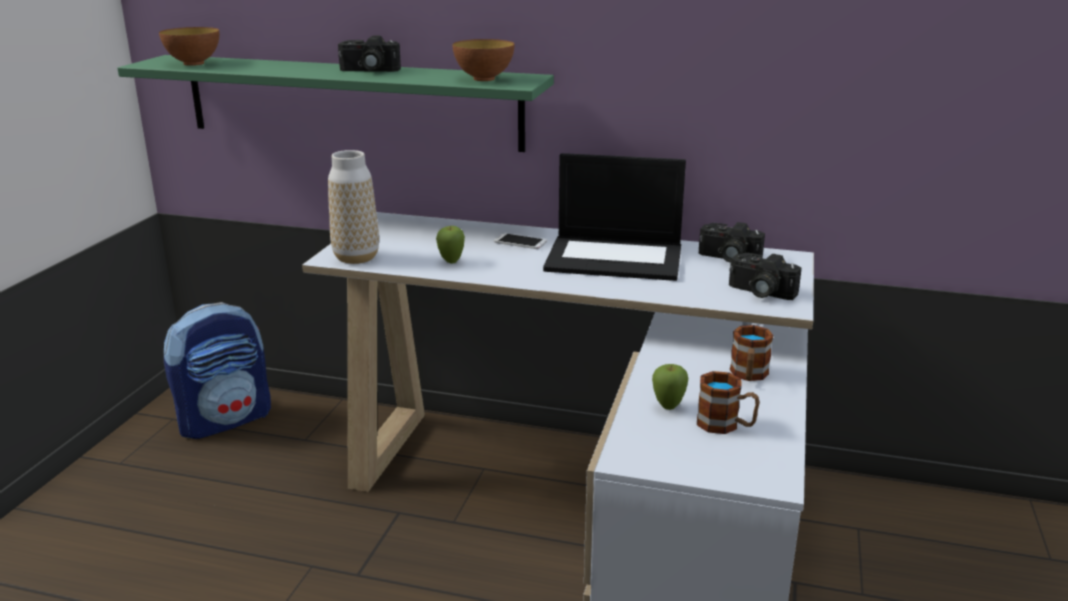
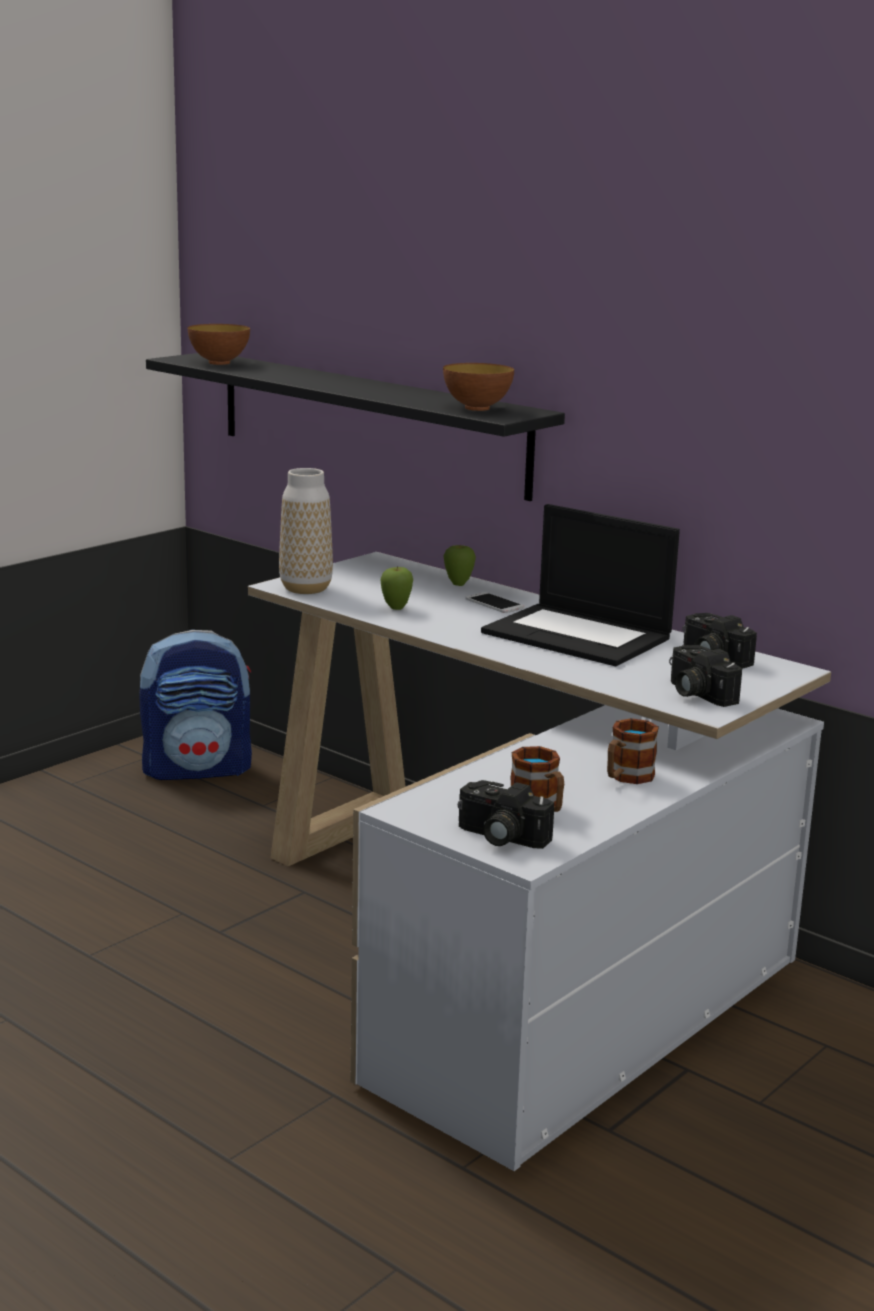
camera: 25 degrees right, 5 degrees down
green shelf [117,55,554,152] -> black shelf [146,353,565,501]
camera [338,35,401,72] -> camera moved to [458,780,554,849]
apple [652,364,688,410] -> apple moved to [443,545,476,586]

